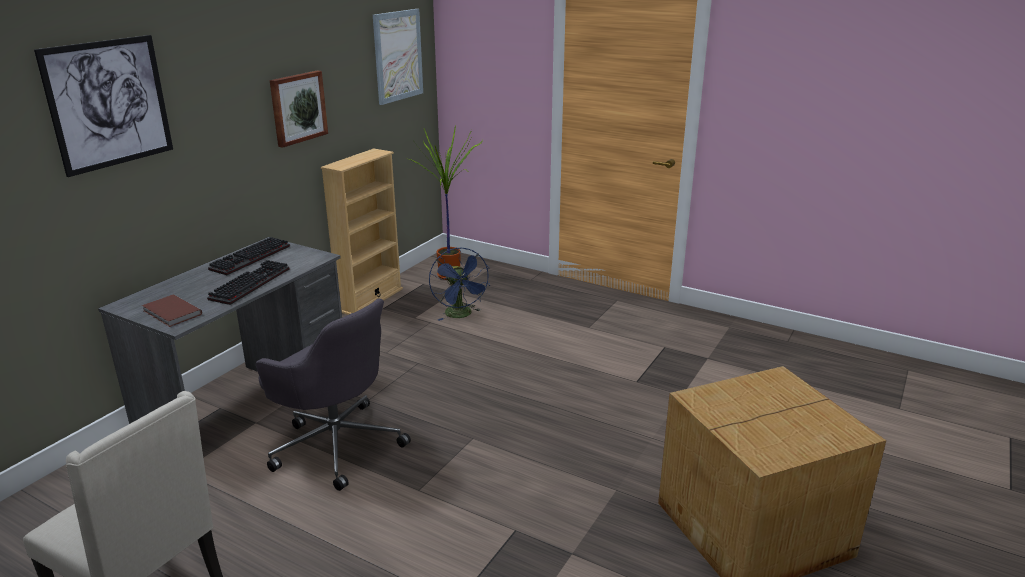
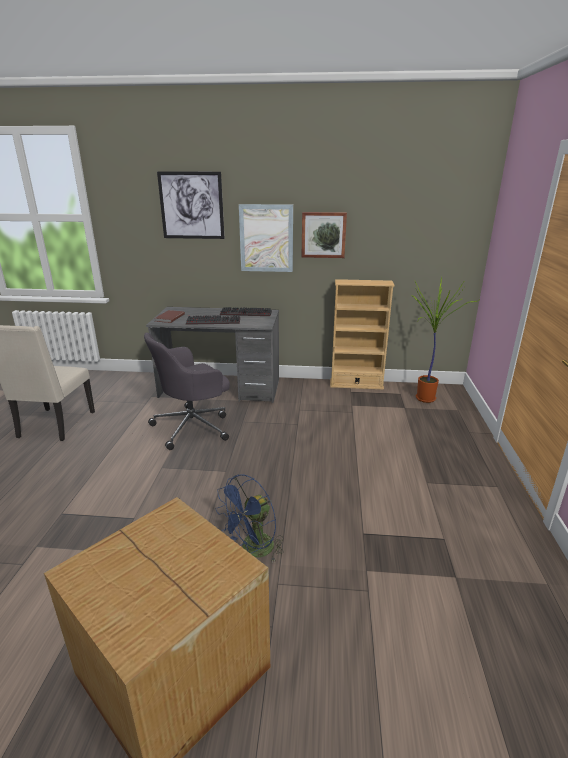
camera: 65 degrees right, 0 degrees up
grey office chair [256,298,411,491] -> grey office chair turned 45 degrees clockwise [144,333,230,450]
picture [373,9,423,105] -> picture moved to [239,204,293,272]
blue fan [429,248,490,321] -> blue fan moved to [216,474,284,563]

